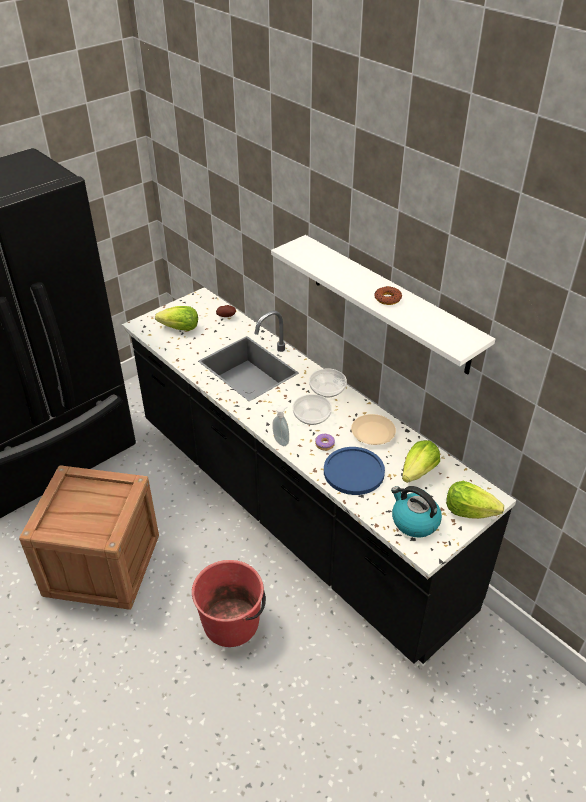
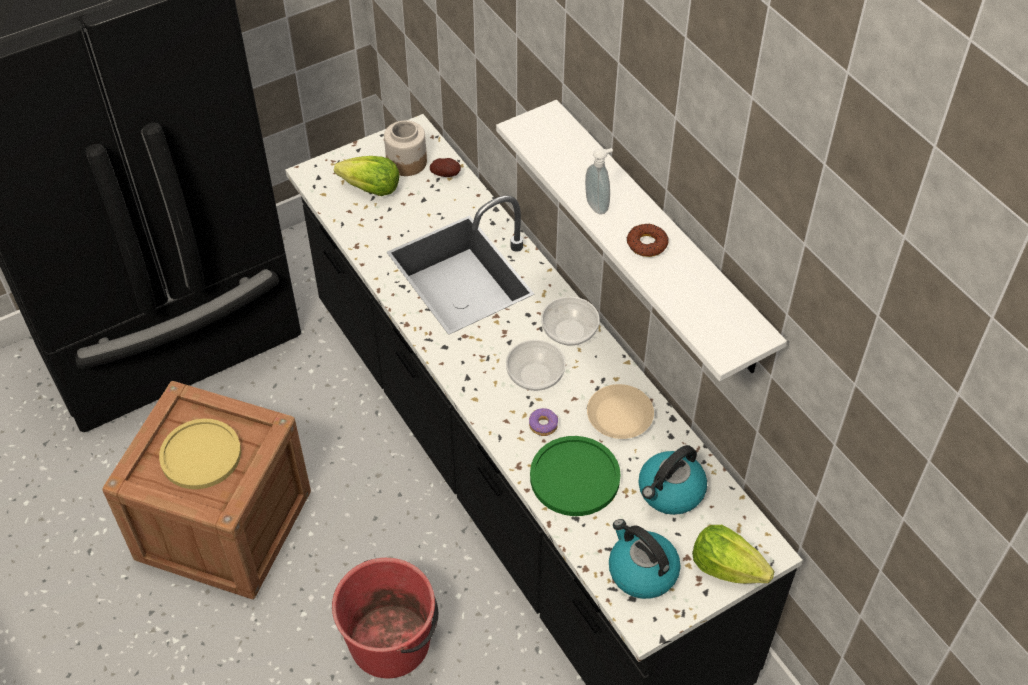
camera: 10 degrees right, 10 degrees up
soap dispenser [272,406,289,446] -> soap dispenser moved to [585,148,613,214]
blue plate [324,447,385,495] -> green plate [530,436,621,516]
lettuce [402,440,440,483] -> kettle [638,445,707,515]
none -> yellow plate [159,419,241,489]
none -> jar [384,120,427,176]

